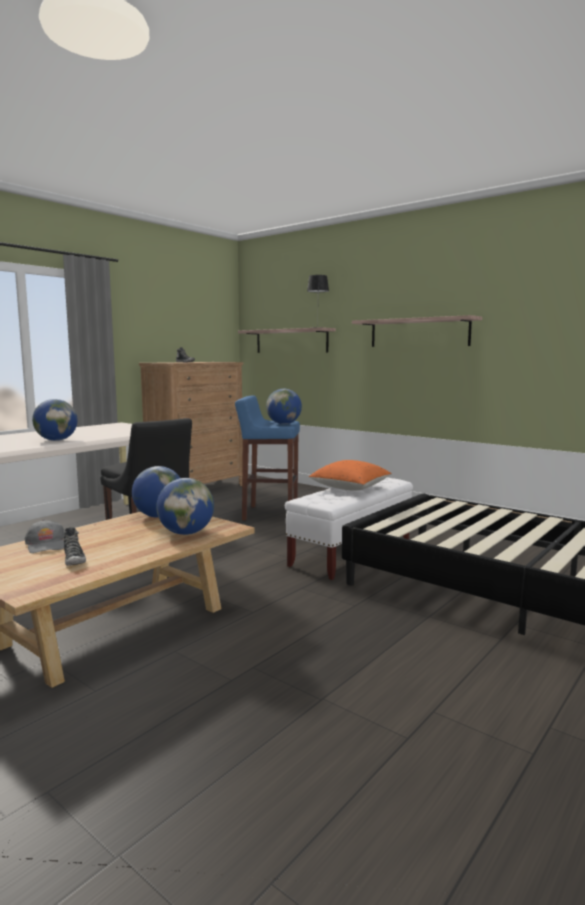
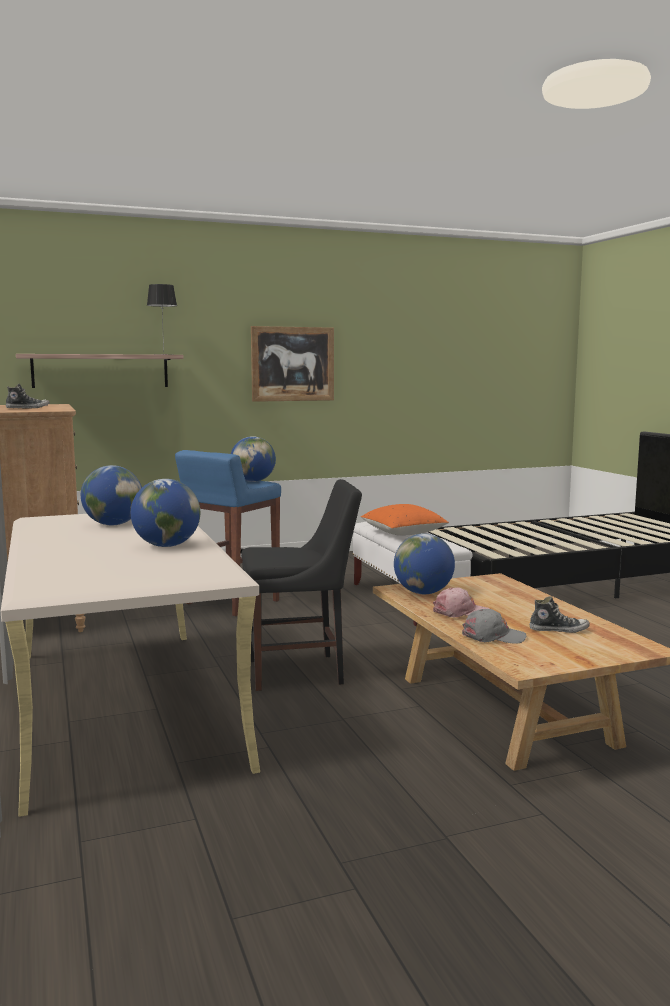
camera: 60 degrees left, 0 degrees up
globe [156,478,214,535] -> globe moved to [81,465,142,525]
shelf [352,315,482,347] -> picture [251,326,334,402]
none -> pink cap [433,588,490,618]

